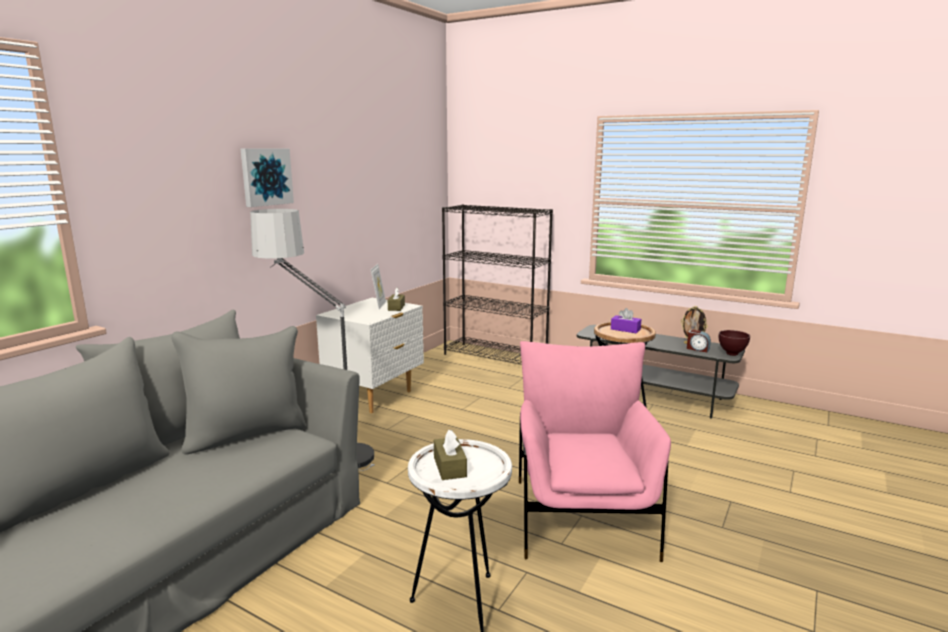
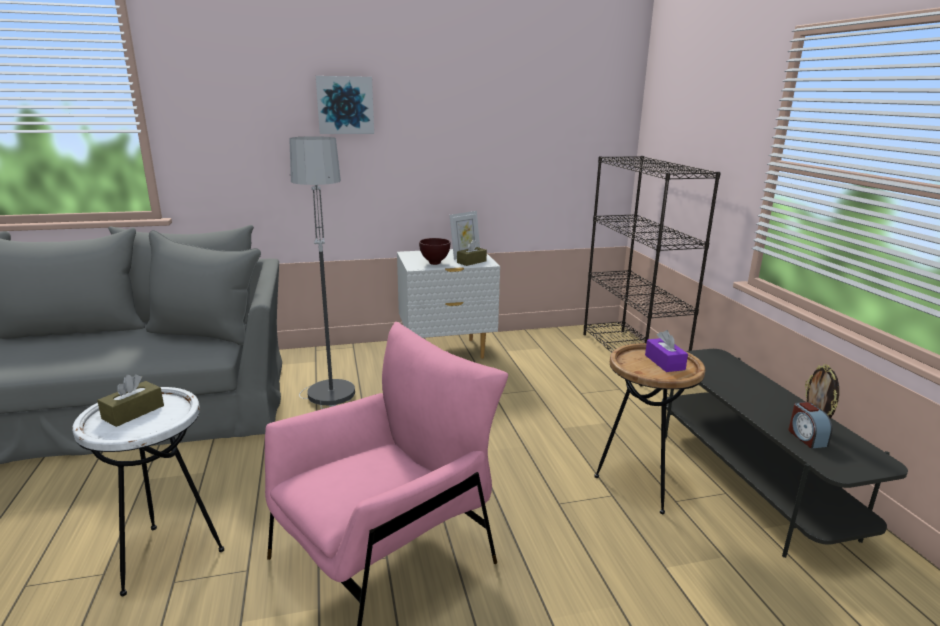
camera: 45 degrees right, 5 degrees up
brown bowl [719,330,750,356] -> brown bowl moved to [419,238,450,265]

